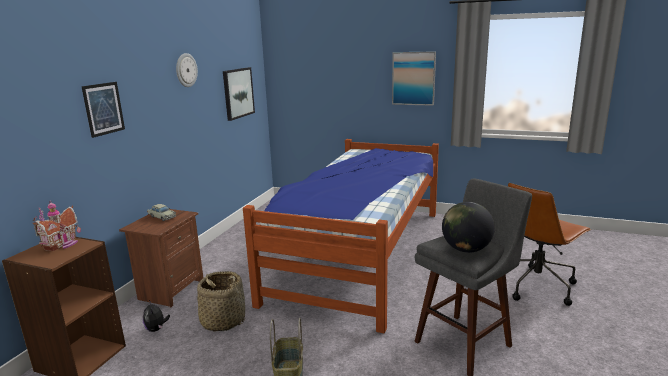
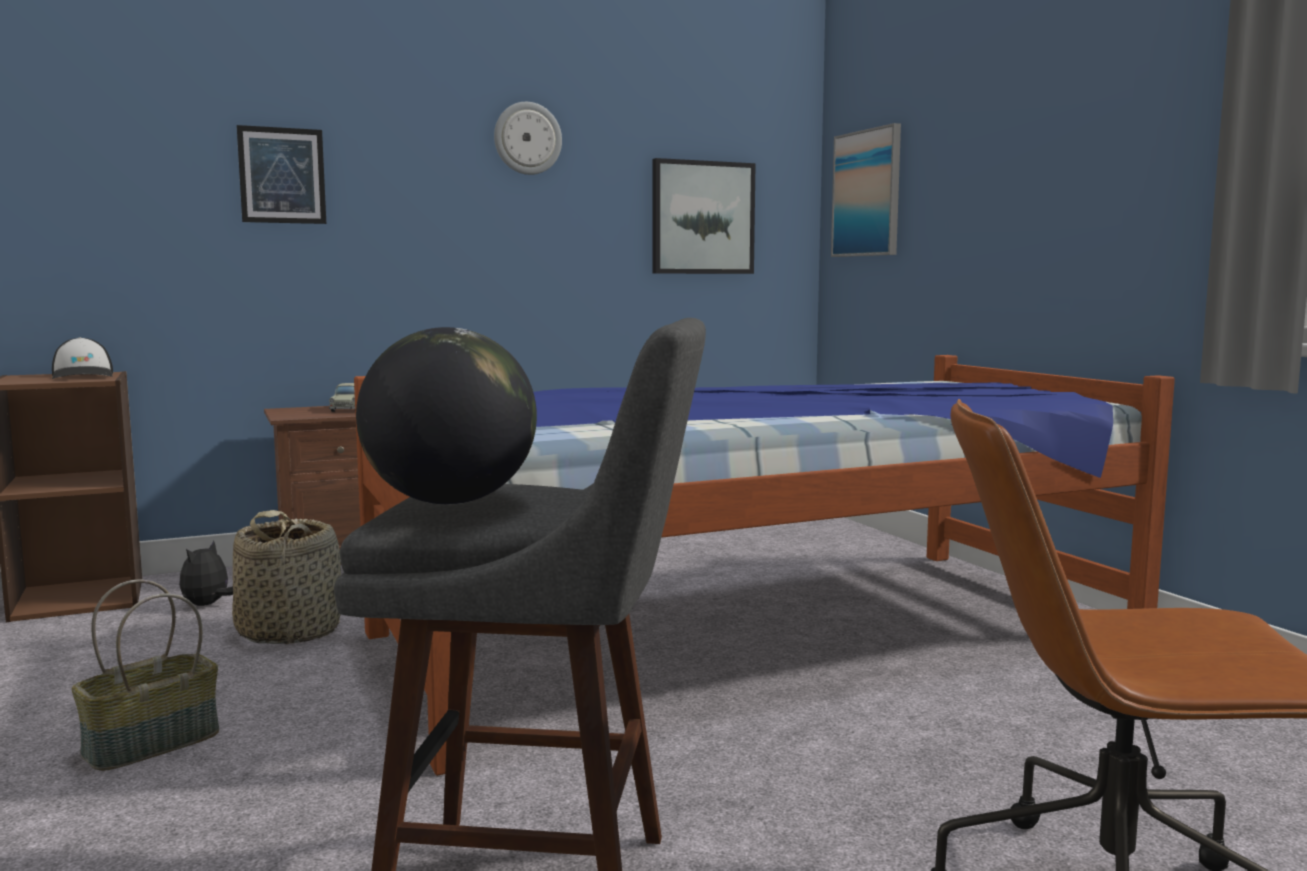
camera: 45 degrees right, 10 degrees down
toy house [33,200,81,251] -> cap [52,337,113,379]
picture [392,51,436,106] -> picture moved to [831,123,901,257]

